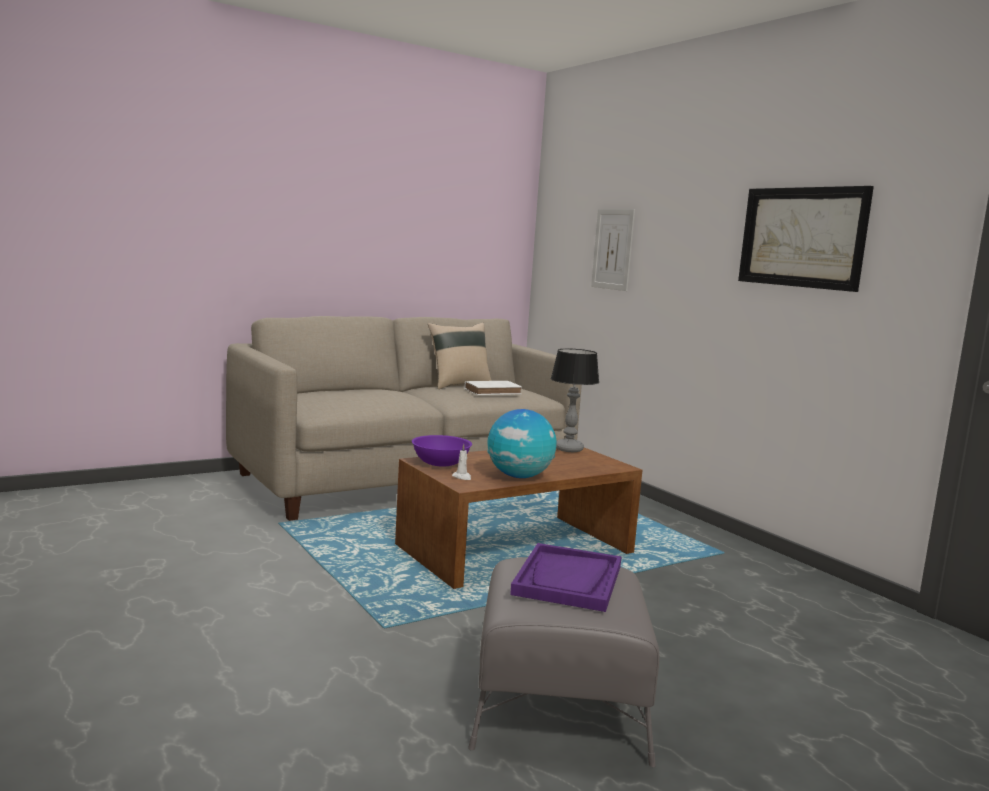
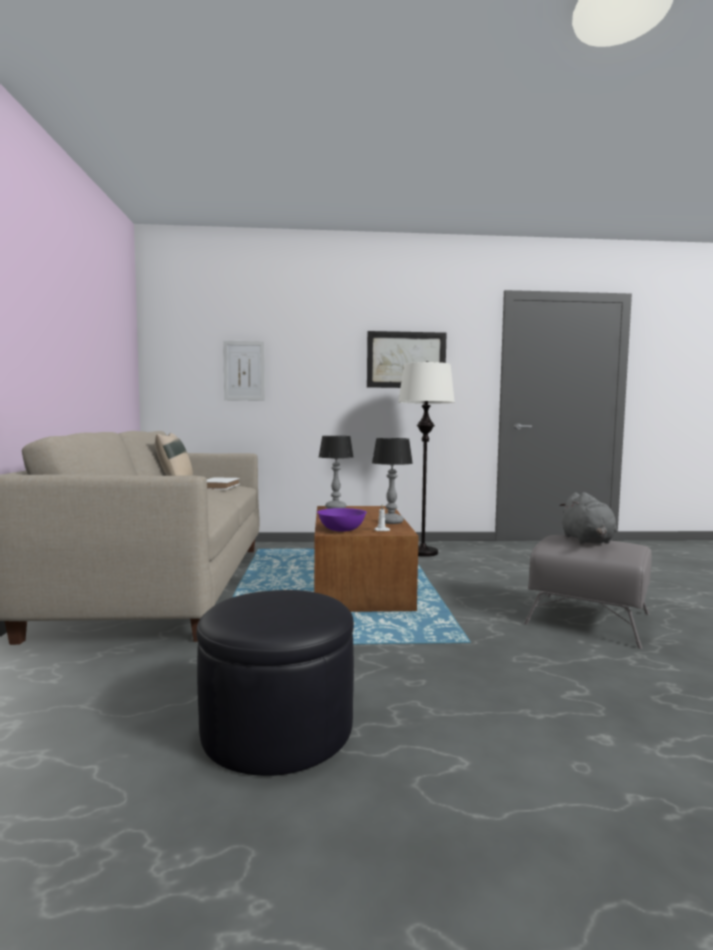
camera: 60 degrees left, 5 degrees down
globe [487,409,556,478] -> table lamp [372,438,413,524]
purple tray [510,543,622,612] -> grey plush toy [559,492,617,544]
none -> black ottoman [197,590,354,776]
none -> white floor lamp [398,361,455,557]

